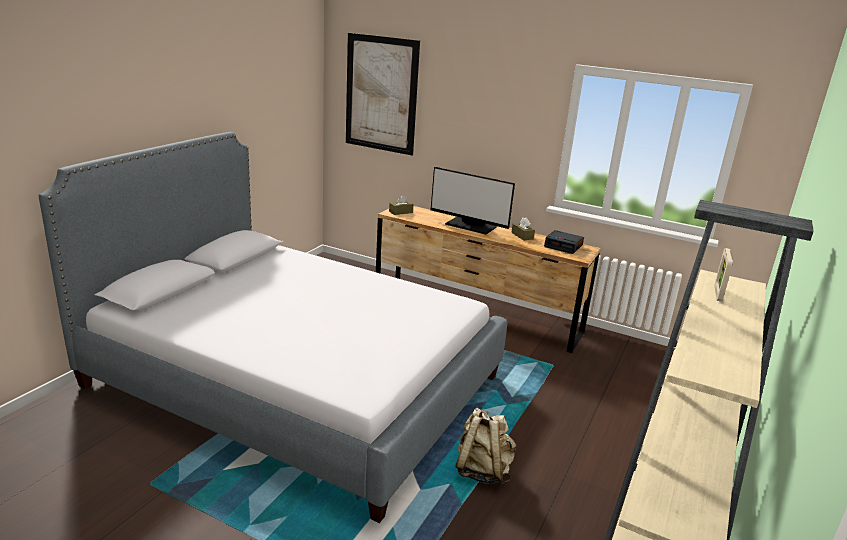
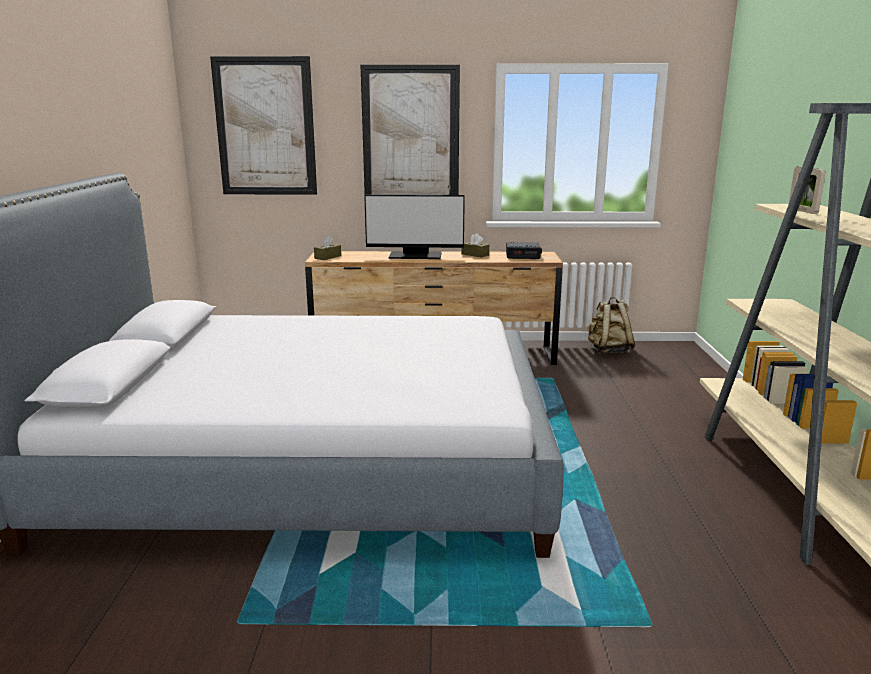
camera: 25 degrees left, 5 degrees down
beige backpack [455,408,516,485] -> beige backpack moved to [587,297,636,354]
none -> picture [361,65,460,195]

